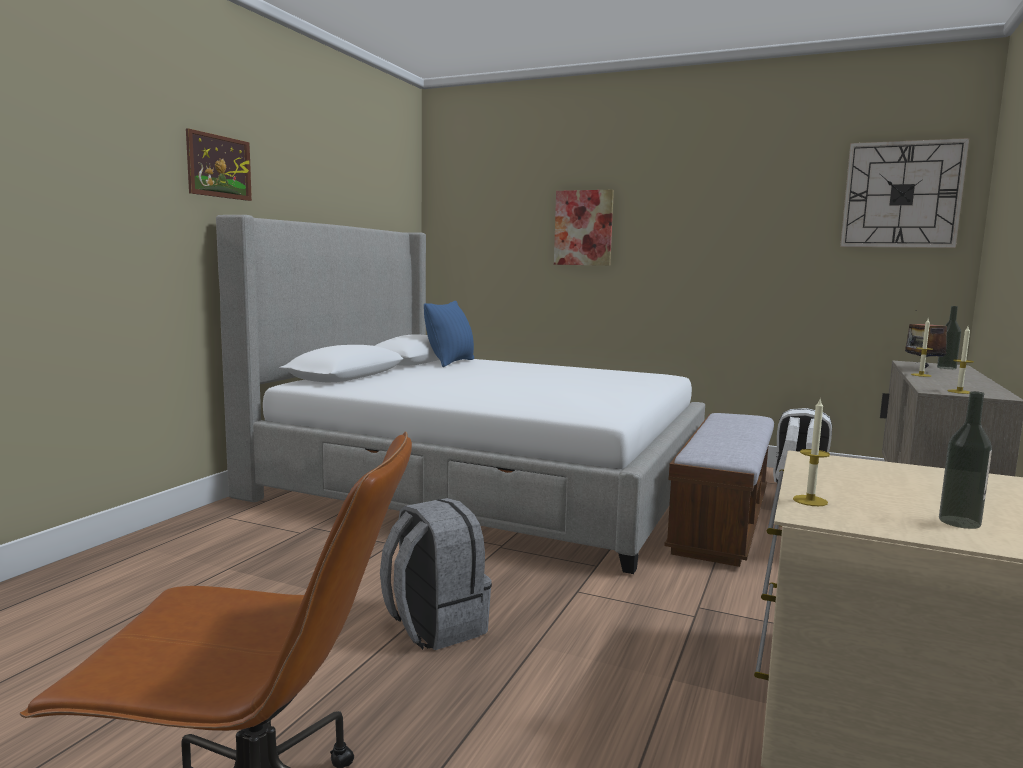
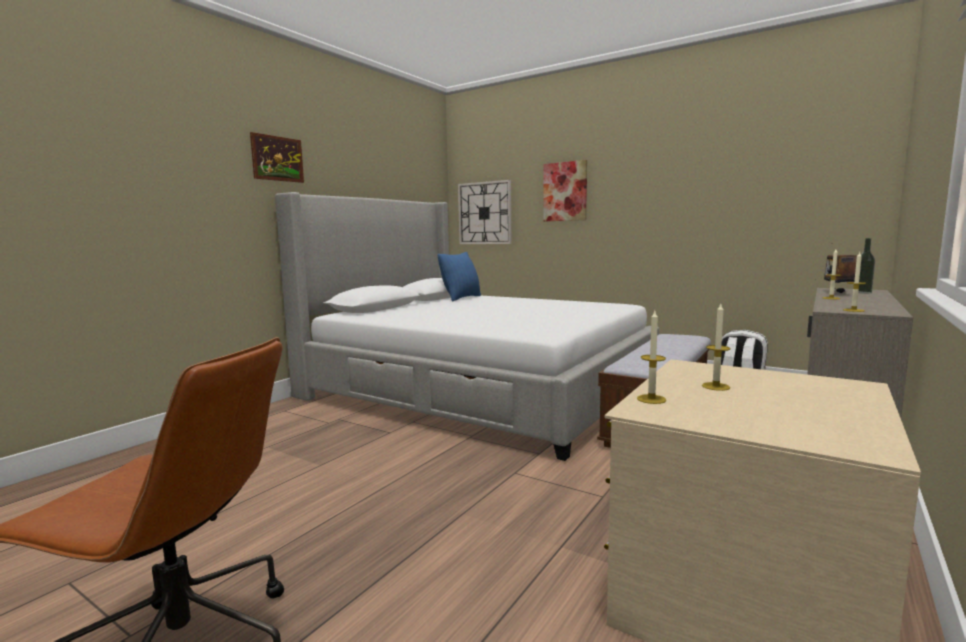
camera: 10 degrees right, 0 degrees up
grey backpack [380,498,492,650] -> none
wall clock [840,138,969,248] -> wall clock moved to [458,180,512,244]
bottle [939,391,992,529] -> none
none -> candle [702,304,731,391]

